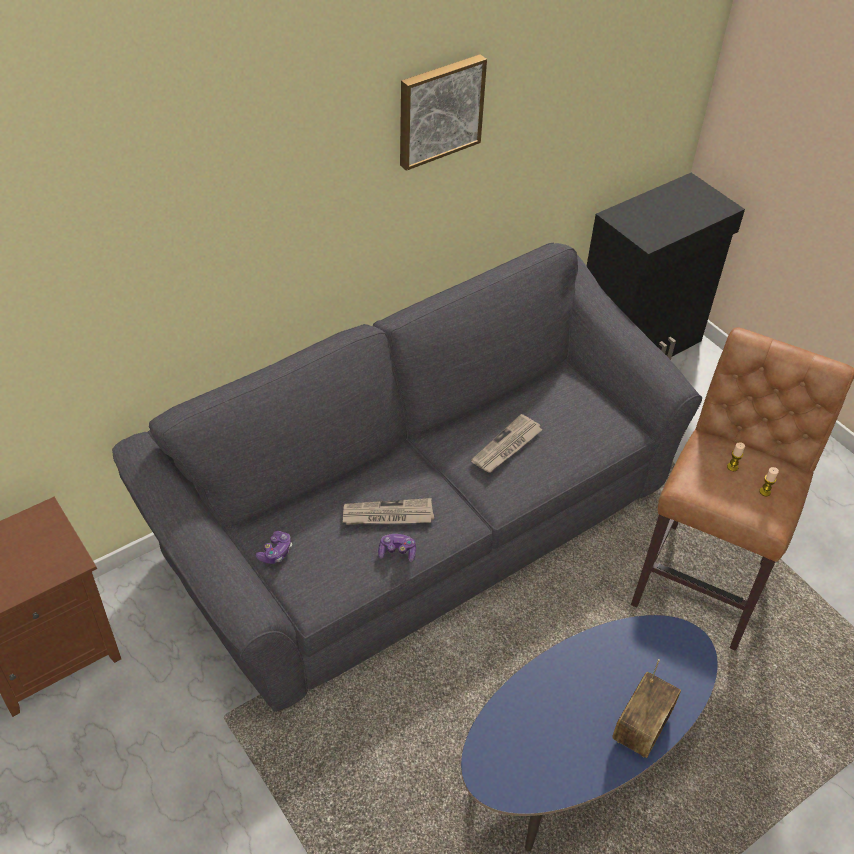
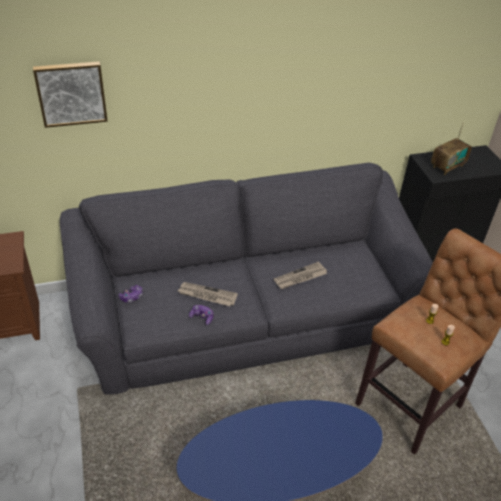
camera: 20 degrees right, 5 degrees down
picture [400,54,487,171] -> picture moved to [33,61,108,128]
radio [612,659,681,758] -> radio moved to [431,123,472,175]

